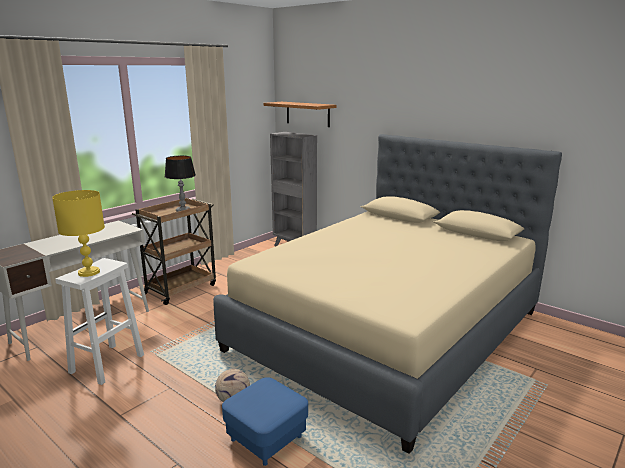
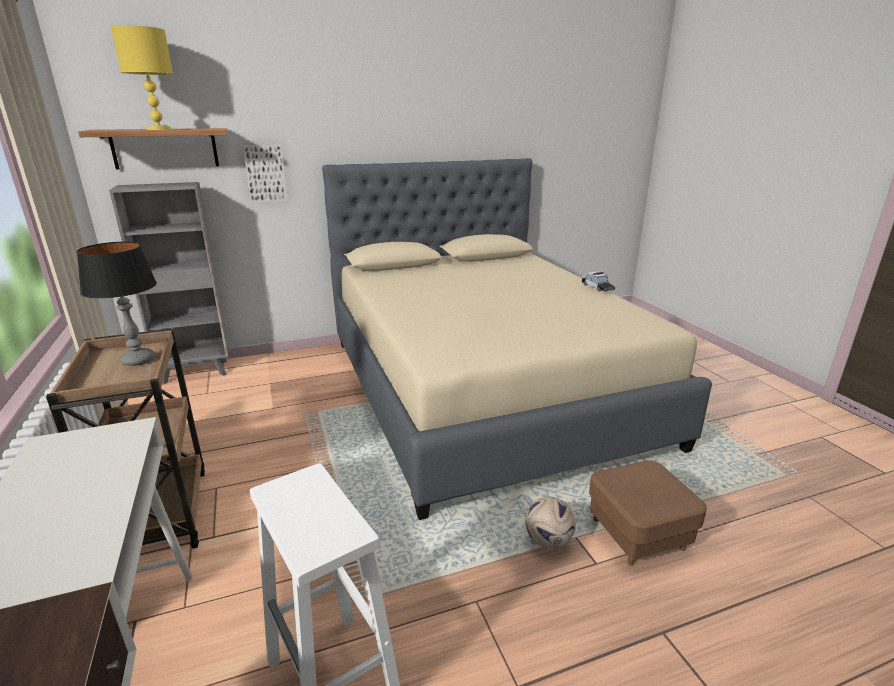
camera: 60 degrees left, 5 degrees up
yellow table lamp [52,190,105,277] -> yellow table lamp moved to [111,25,173,130]
blue ottoman [222,377,308,466] -> brown ottoman [589,460,707,566]
none -> picture [243,145,288,203]
none -> toy car [582,271,615,292]

